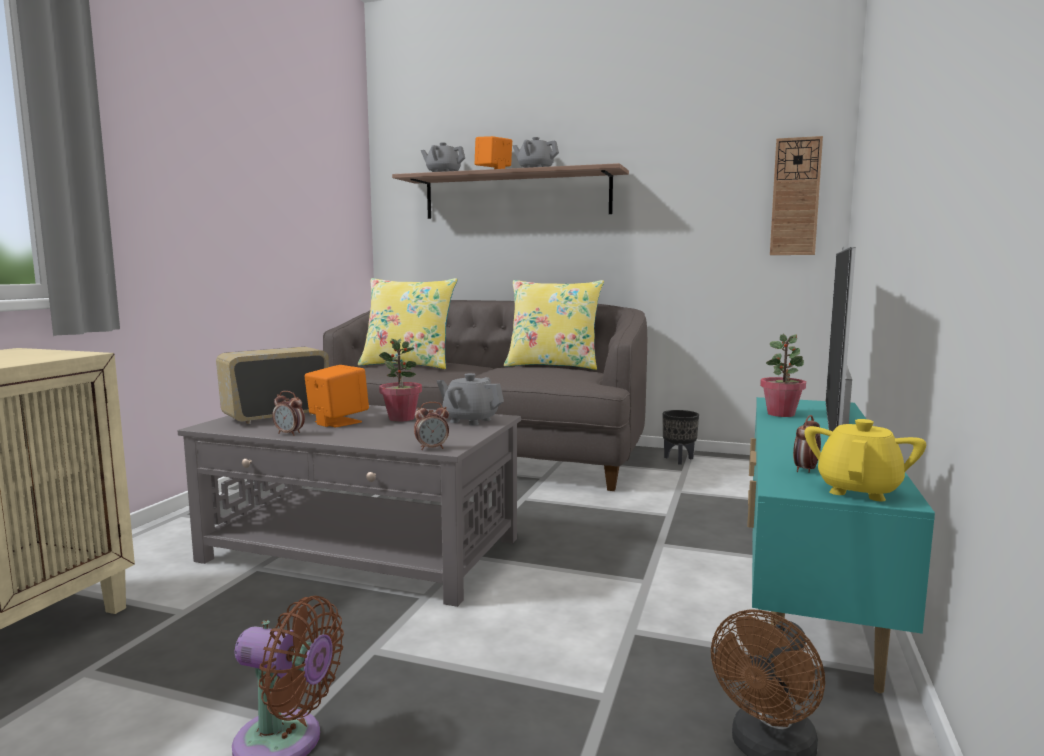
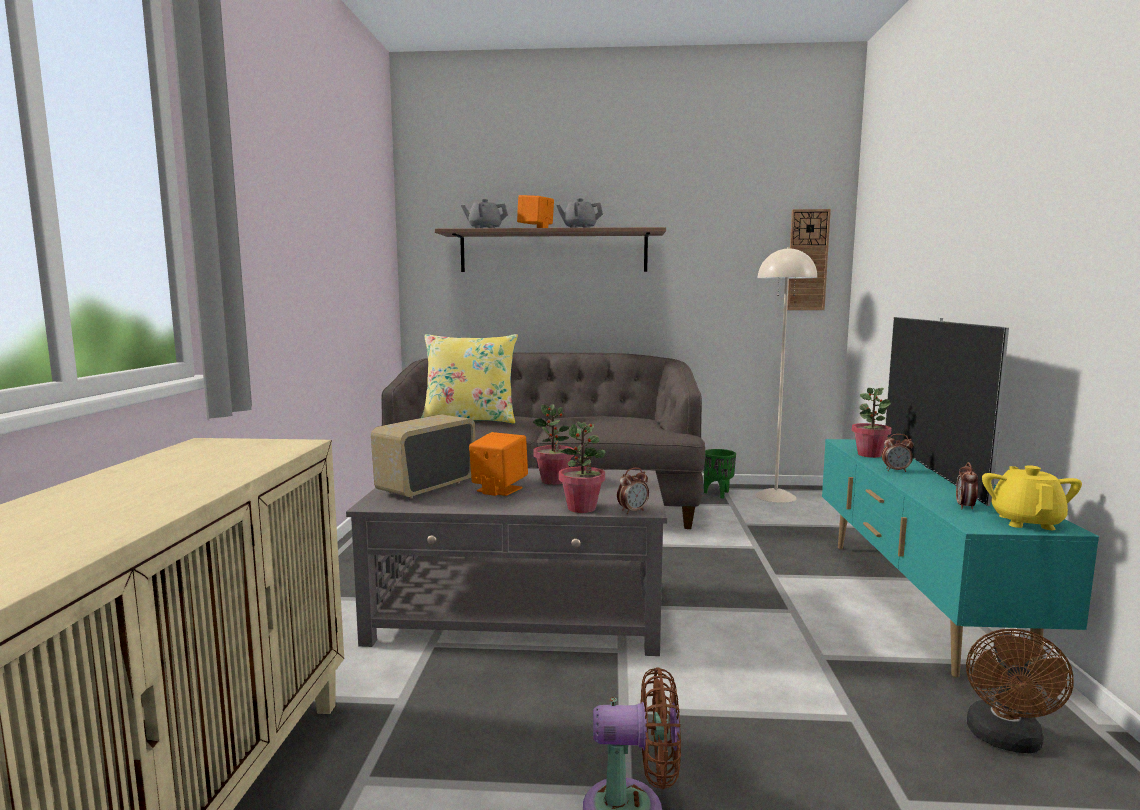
camera: 15 degrees left, 0 degrees up
alarm clock [272,391,305,436] -> alarm clock moved to [882,434,913,472]
grey teapot [437,373,504,426] -> none
yellow pillow [504,280,604,370] -> none
black planter [662,410,699,465] -> green planter [704,449,736,498]
none -> potted plant [559,421,606,513]
none -> beige floor lamp [755,247,817,503]

